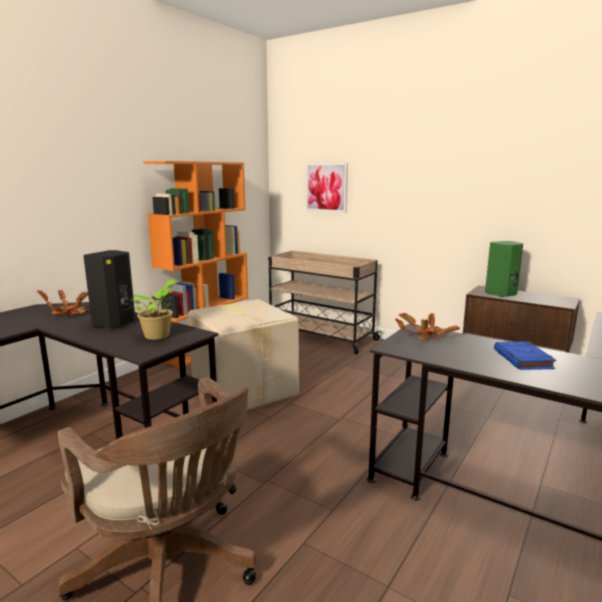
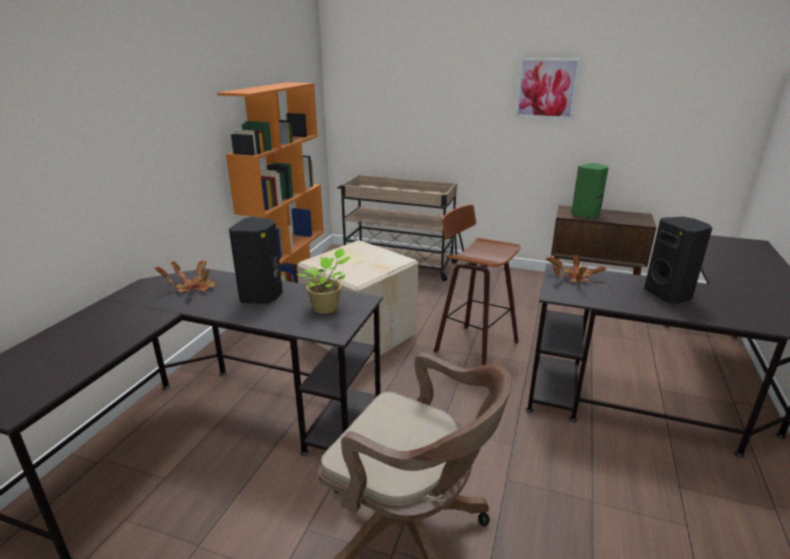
camera: 15 degrees left, 10 degrees up
picture [306,163,348,213] -> picture moved to [515,58,581,120]
blue book [494,341,556,370] -> black speaker [644,217,712,304]
none -> stool [434,205,521,365]

